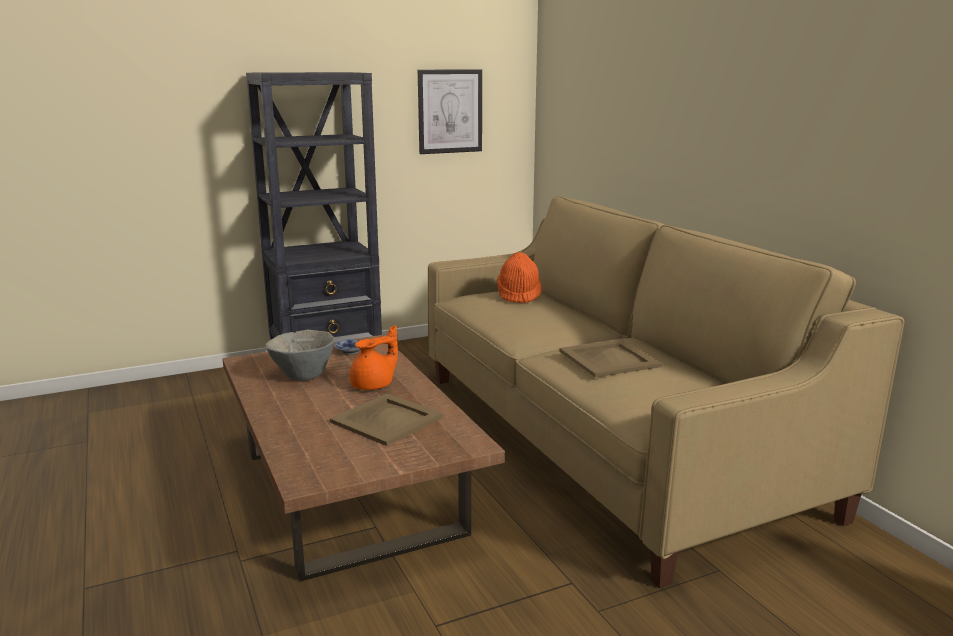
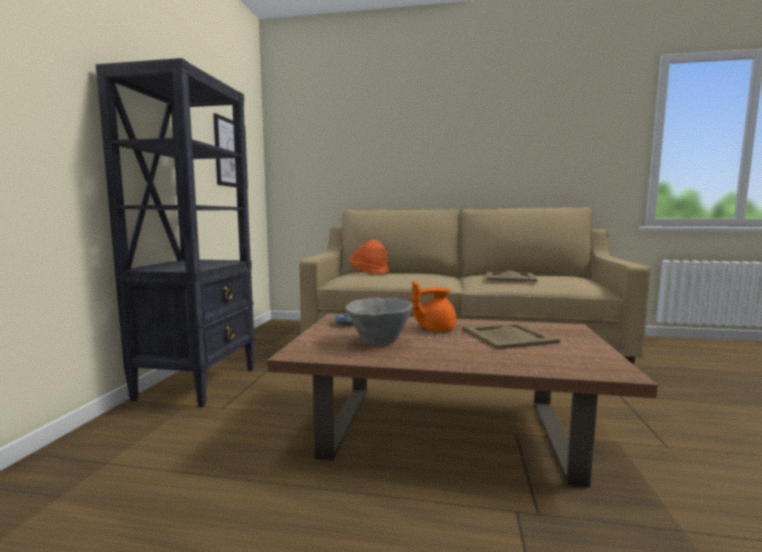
camera: 55 degrees left, 10 degrees down
orange teapot [350,325,398,390] -> orange teapot turned 105 degrees counterclockwise [412,281,456,331]

